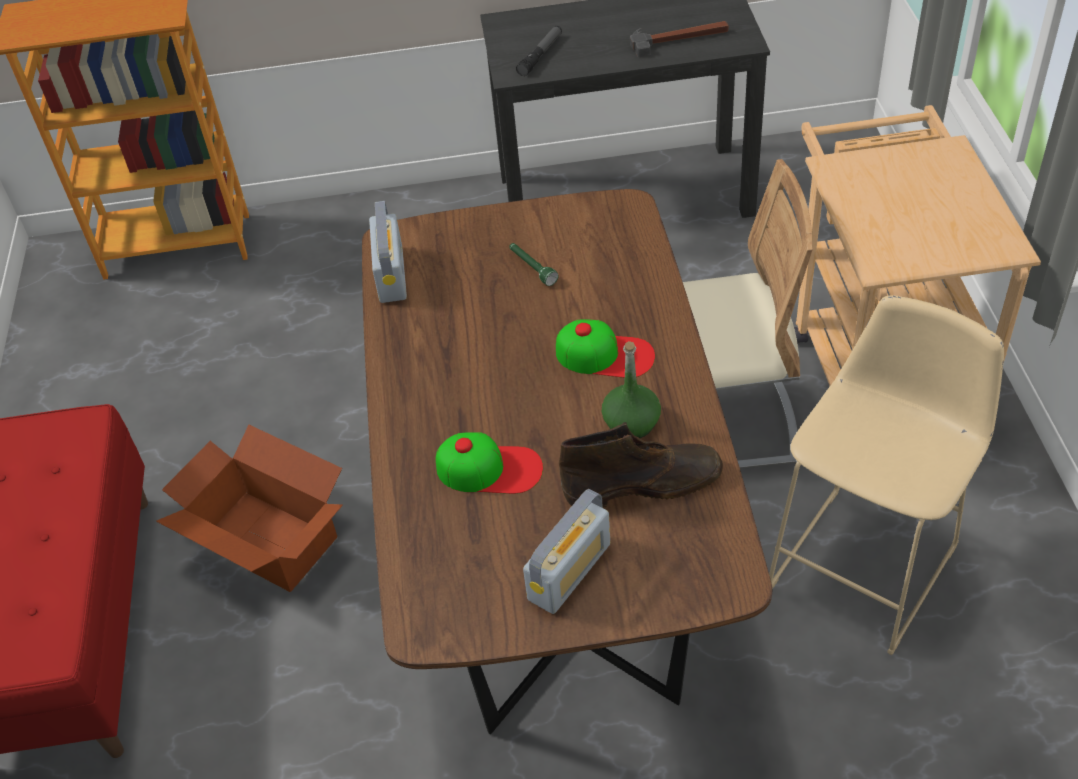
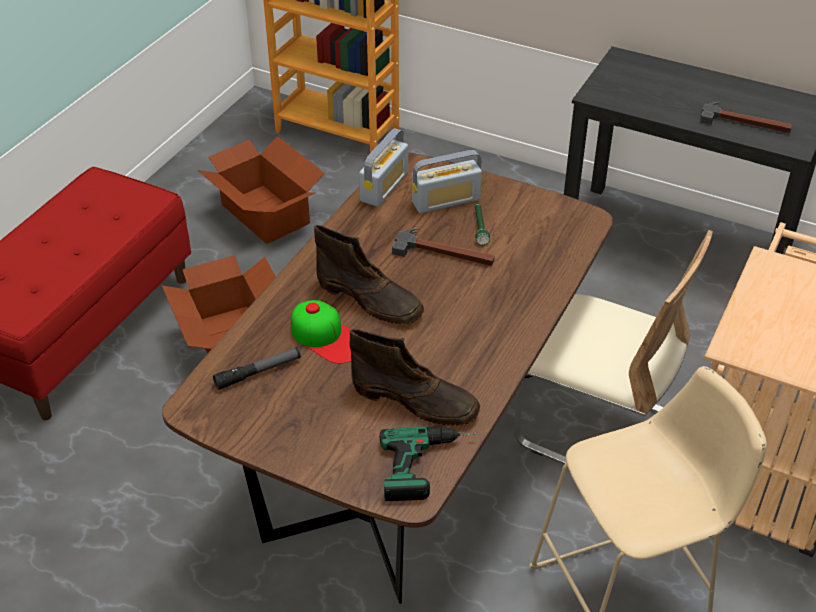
camera: 30 degrees right, 5 degrees down
flashlight [516,26,562,76] -> flashlight moved to [213,348,301,390]
radio [523,489,610,614] -> radio moved to [412,150,482,213]
cap [556,319,655,378] -> none
green bottle [602,341,661,438] -> none
none -> cardboard box [198,136,325,244]
none -> brown boot [314,225,424,324]
none -> power drill [380,426,477,501]
none -> hammer [392,228,495,266]

